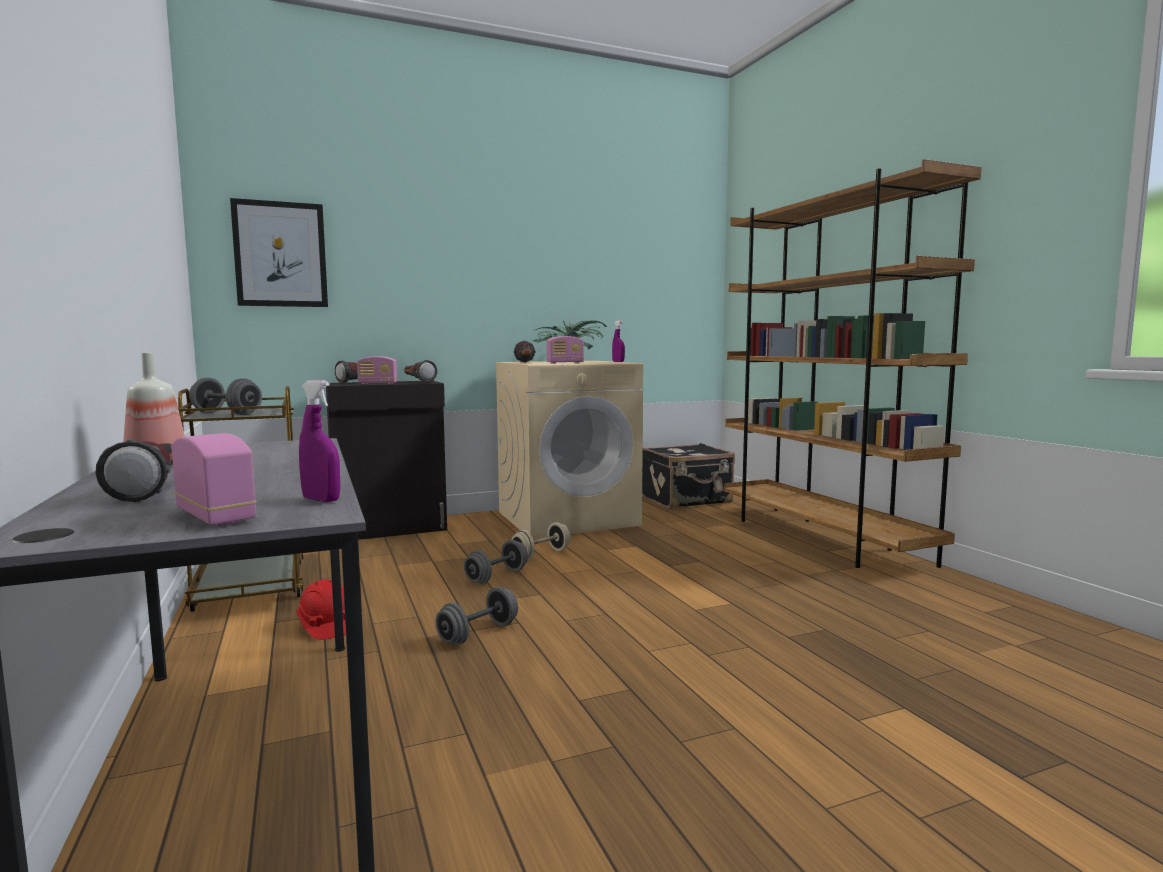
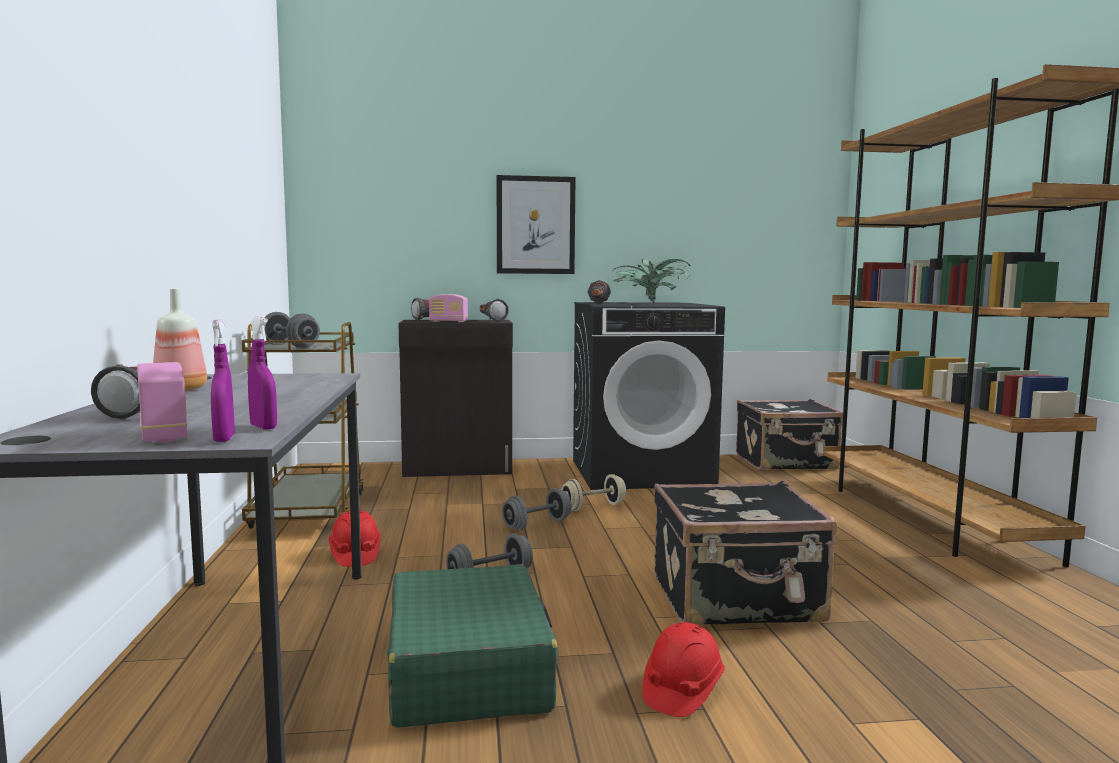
camera: 15 degrees right, 0 degrees up
picture [230,198,328,307] -> picture moved to [497,175,576,274]
beige washing machine [495,361,643,538] -> black washing machine [573,302,725,490]
radio [546,336,584,364] -> none
purple spray bottle [612,320,625,362] -> purple spray bottle moved to [211,319,235,442]
none -> green suitcase [387,564,559,728]
none -> red hard hat [642,622,725,717]
none -> black suitcase [654,481,838,625]

